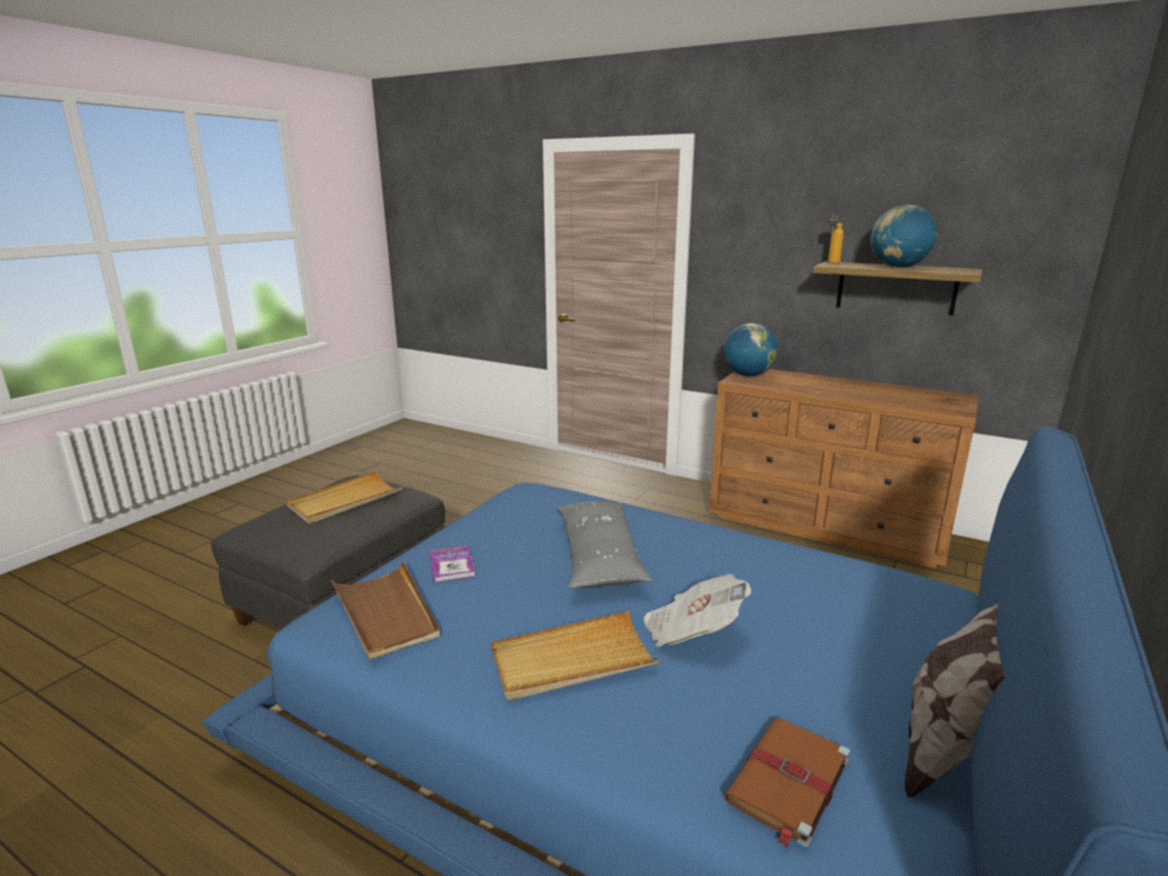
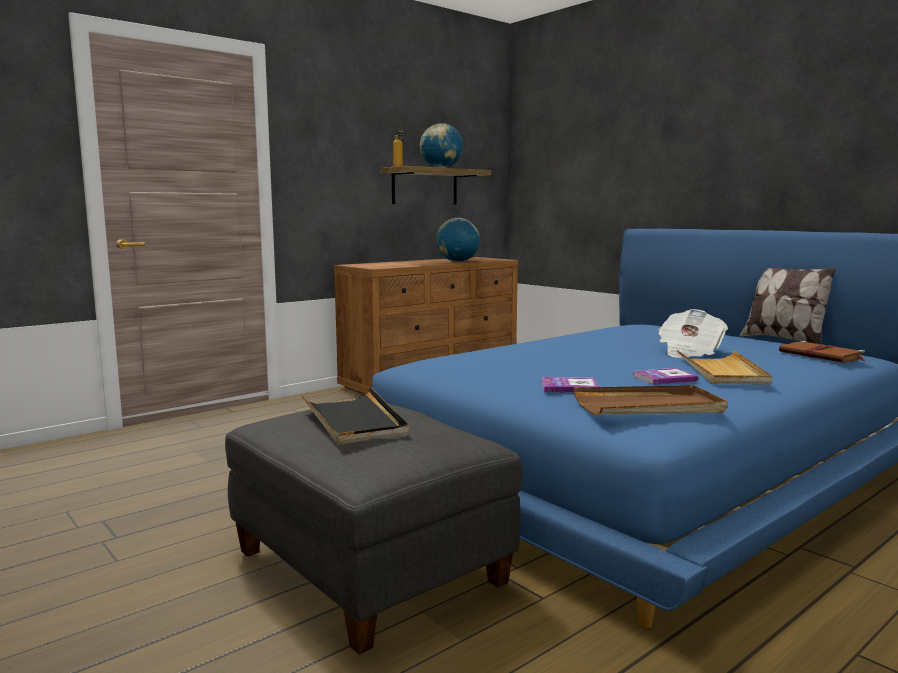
camera: 70 degrees left, 10 degrees down
beige tray [286,471,403,524] -> black tray [301,387,409,444]
grey pillow [556,501,653,588] -> none
globe [724,323,778,376] -> globe moved to [436,218,480,262]
none -> book [633,368,698,385]

